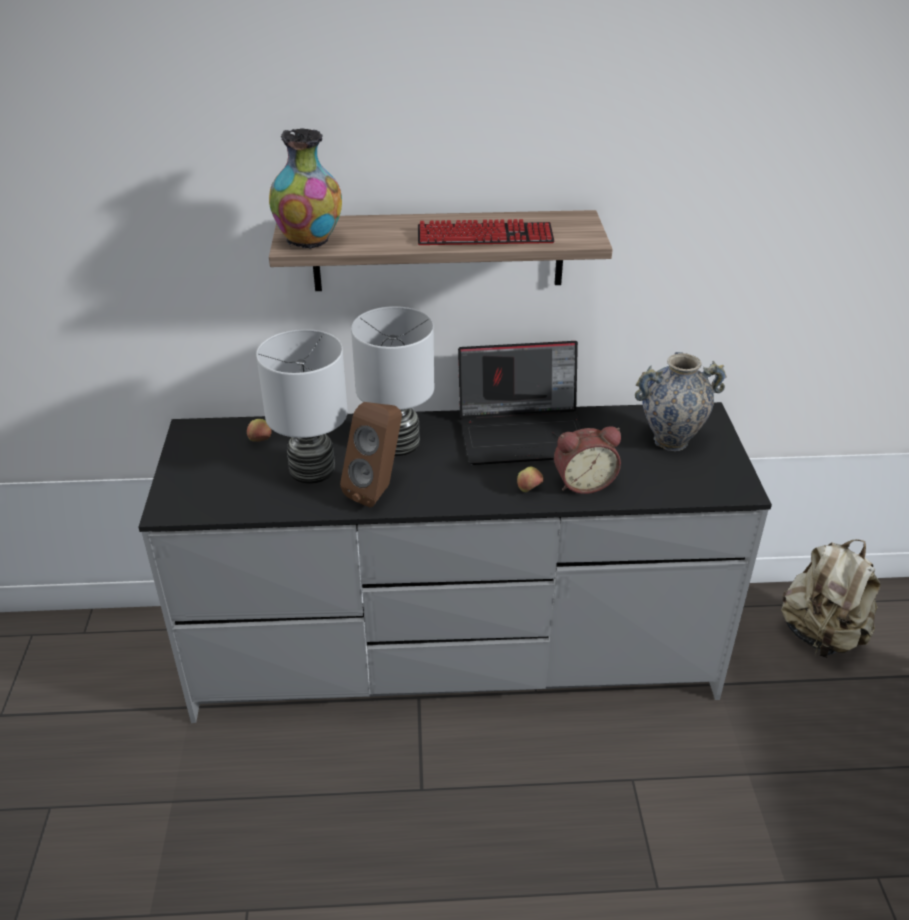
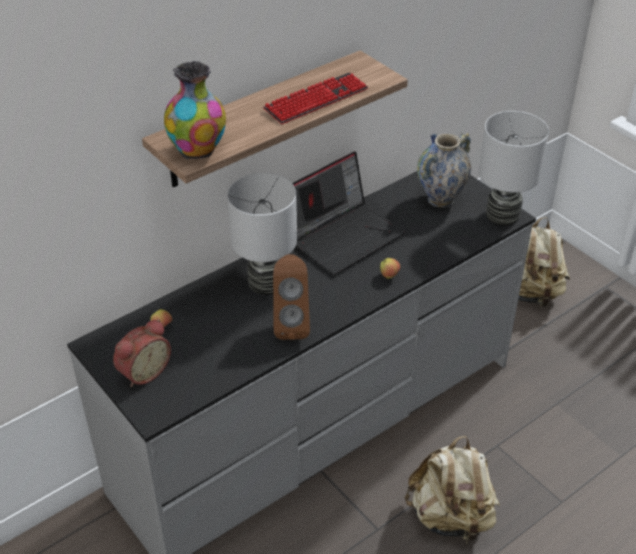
camera: 35 degrees left, 5 degrees up
grey table lamp [256,329,348,484] -> grey table lamp moved to [479,111,549,226]
alarm clock [554,427,621,494] -> alarm clock moved to [113,319,171,387]
none -> beige backpack [404,436,500,545]

